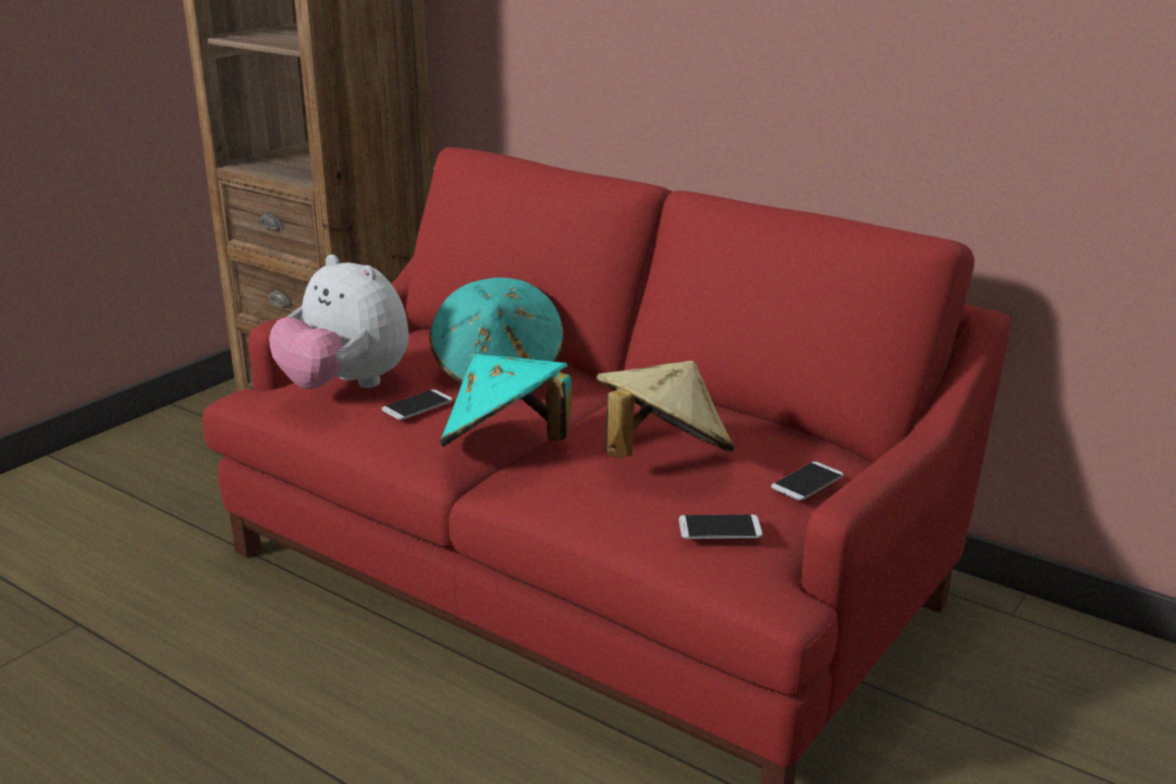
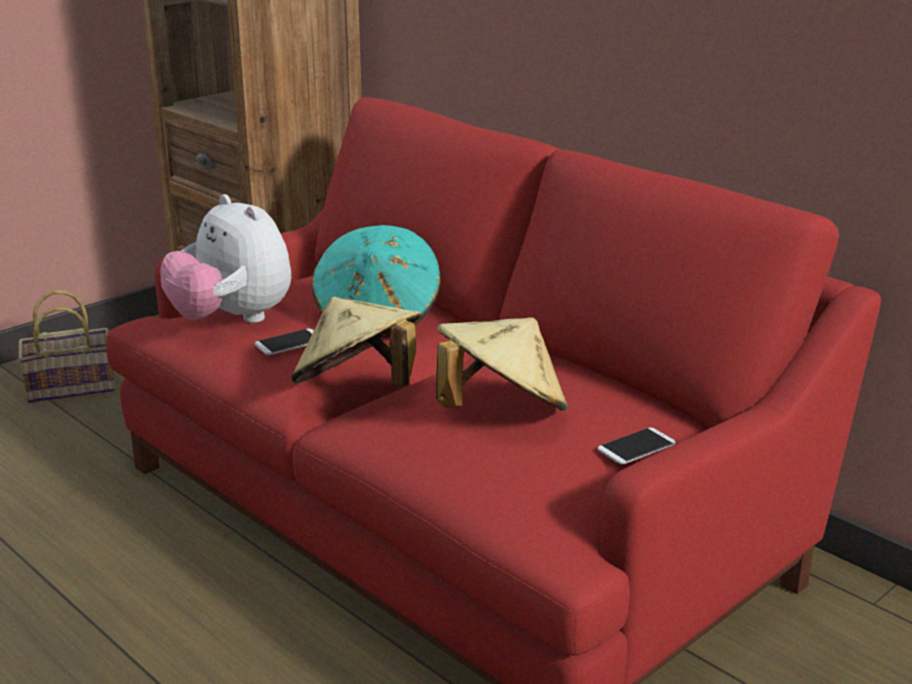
camera: 10 degrees right, 0 degrees up
turquoise hat [439,353,572,447] -> beige hat [291,297,421,386]
phone [679,514,763,539] -> none
none -> basket [18,290,115,403]

